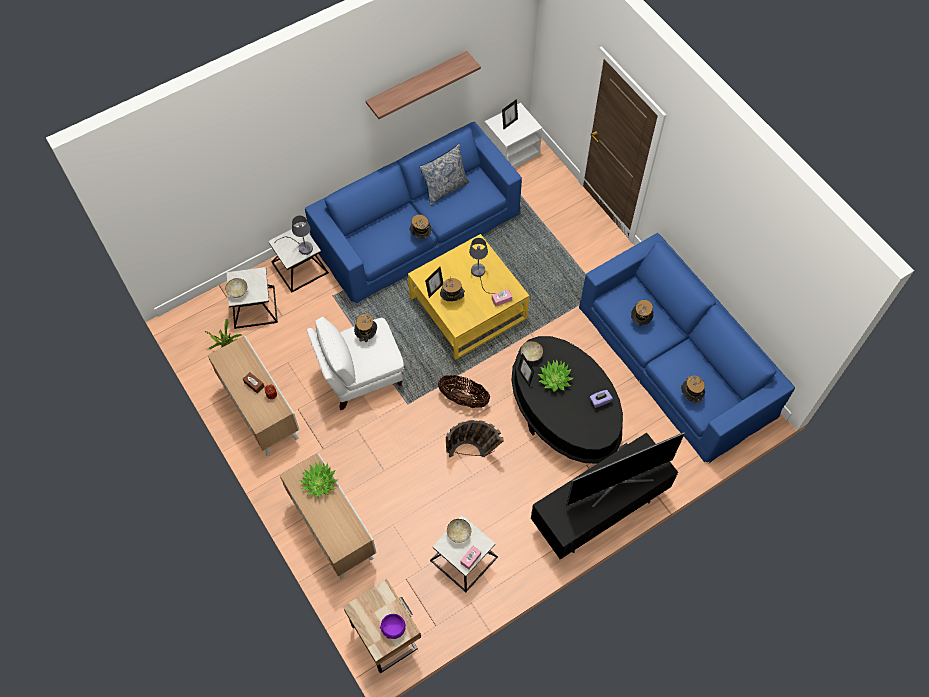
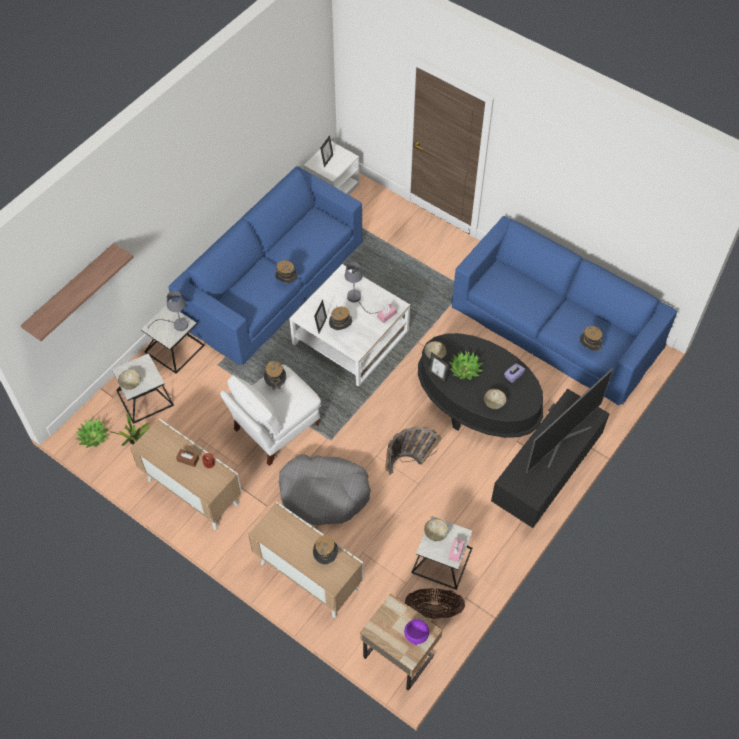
camera: 20 degrees left, 5 degrees down
potted plant [300,461,338,498] -> potted plant moved to [76,418,110,448]
shelf [366,51,481,119] -> shelf moved to [21,243,134,341]
yellow coffee table [408,234,529,360] -> white coffee table [289,264,410,387]
pillow [419,144,469,205] -> none
basket [438,375,490,408] -> basket moved to [405,588,465,619]
hat [631,300,654,325] -> hat moved to [313,535,338,565]
none -> grey dog bed [279,454,371,525]
none -> bowl [484,389,507,409]

